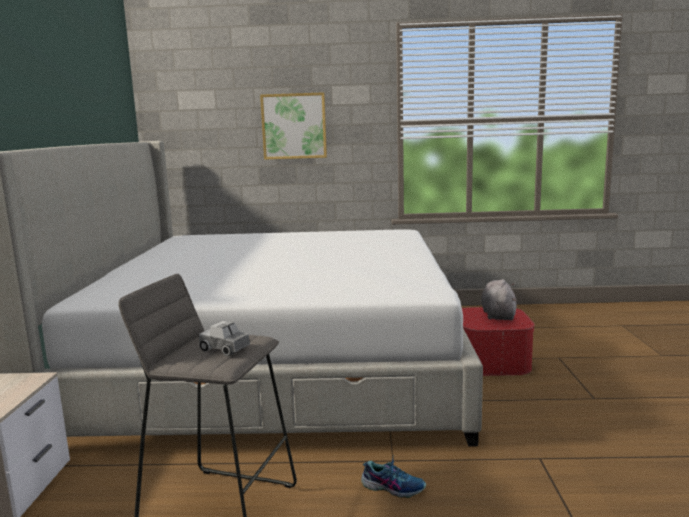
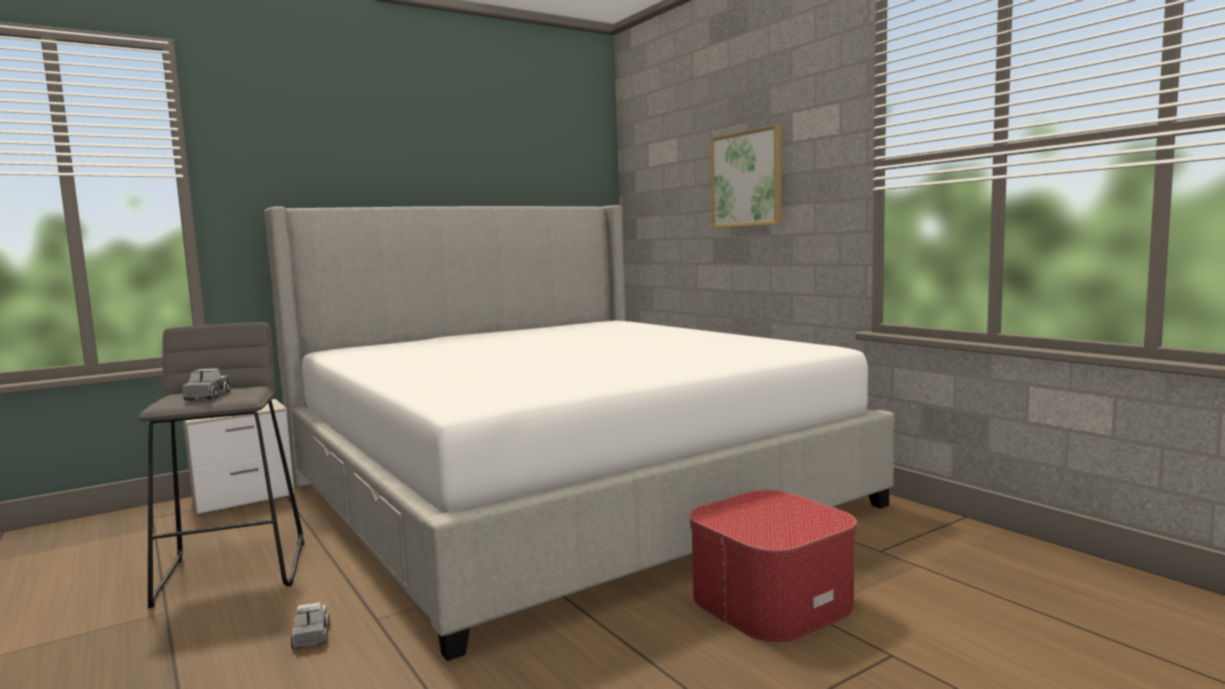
camera: 55 degrees right, 5 degrees down
shoe [361,455,426,498] -> toy truck [291,602,330,649]
grey plush toy [481,279,517,320] -> none

